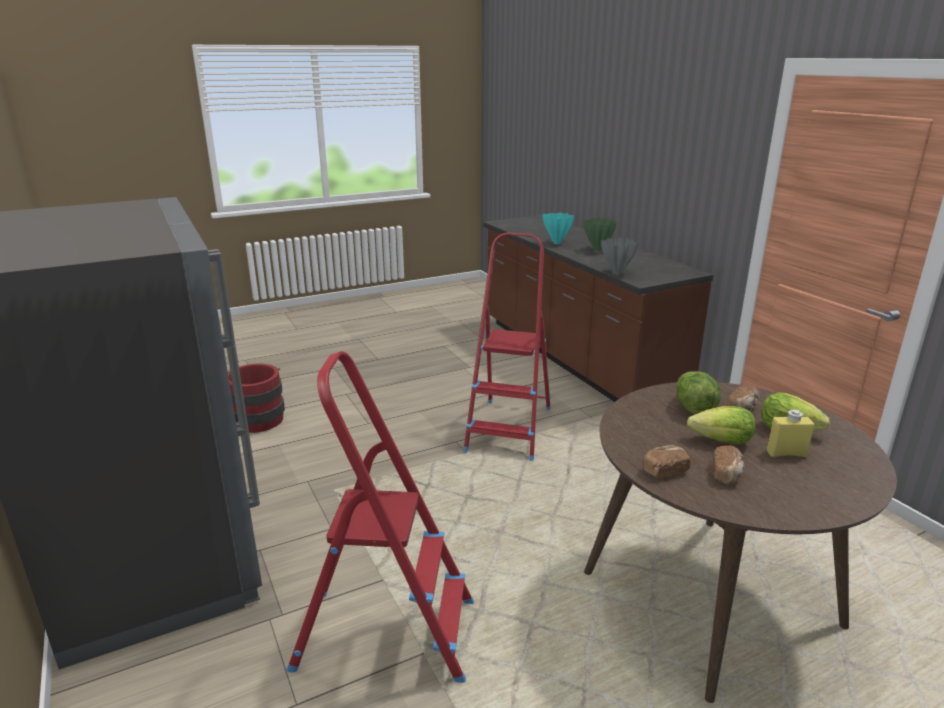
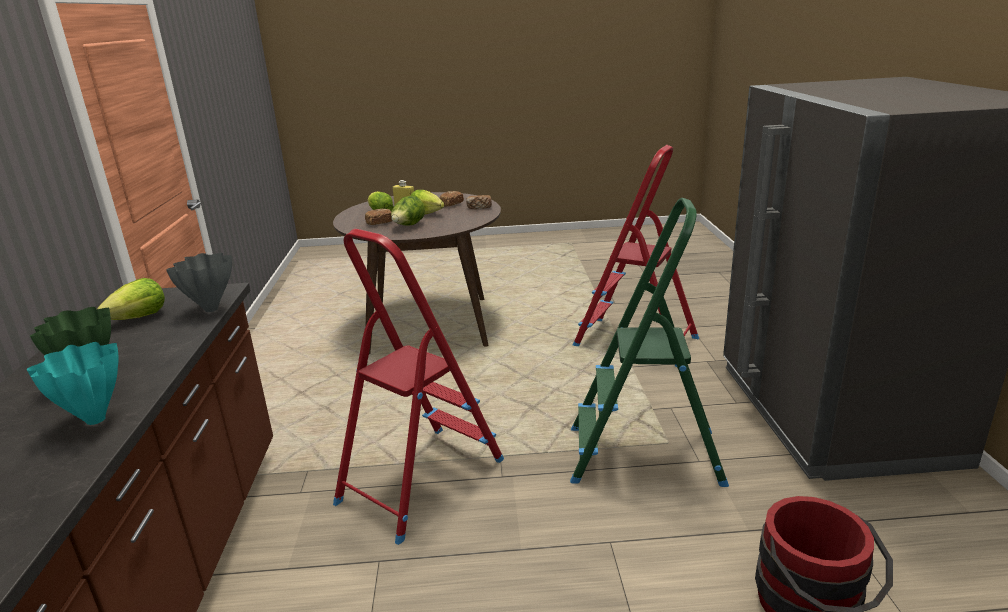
camera: 155 degrees left, 0 degrees up
none -> lettuce [97,278,165,320]
none -> green step ladder [570,198,729,487]

